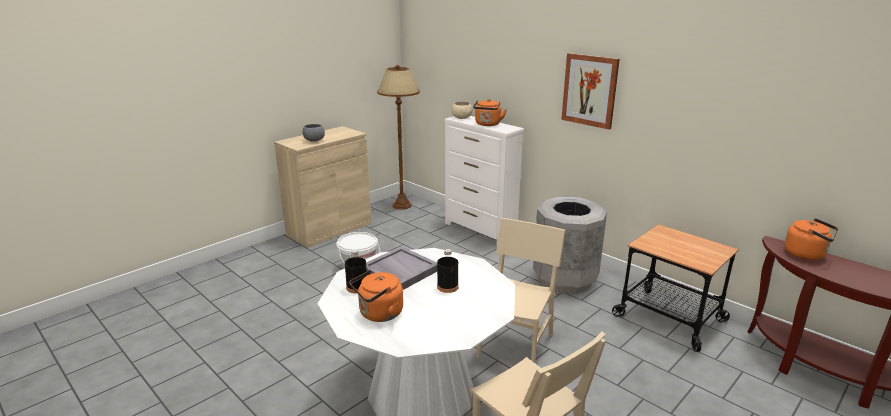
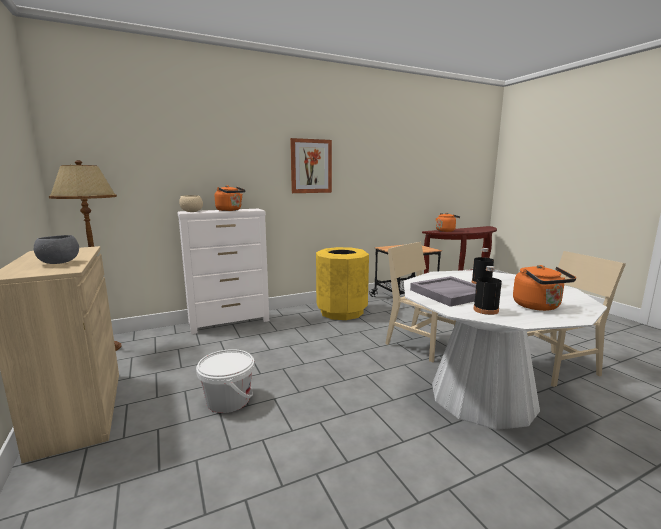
camera: 70 degrees left, 10 degrees down
grey trash can [533,196,607,294] -> yellow trash can [316,247,369,320]

